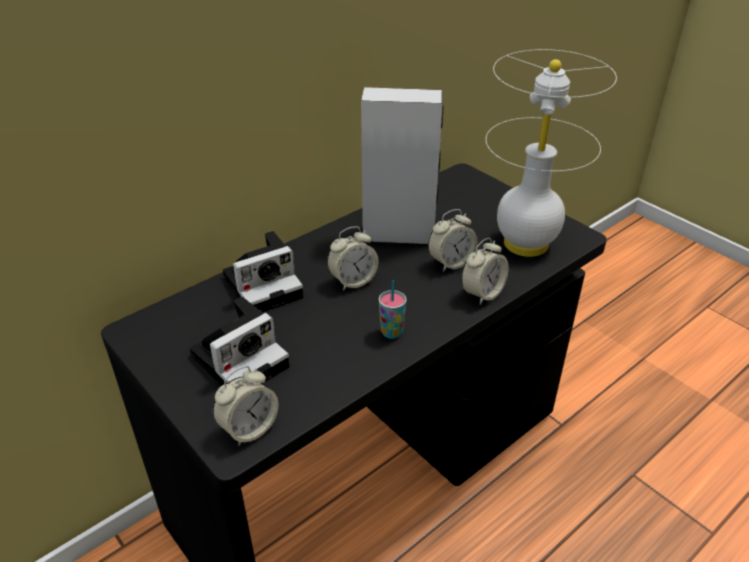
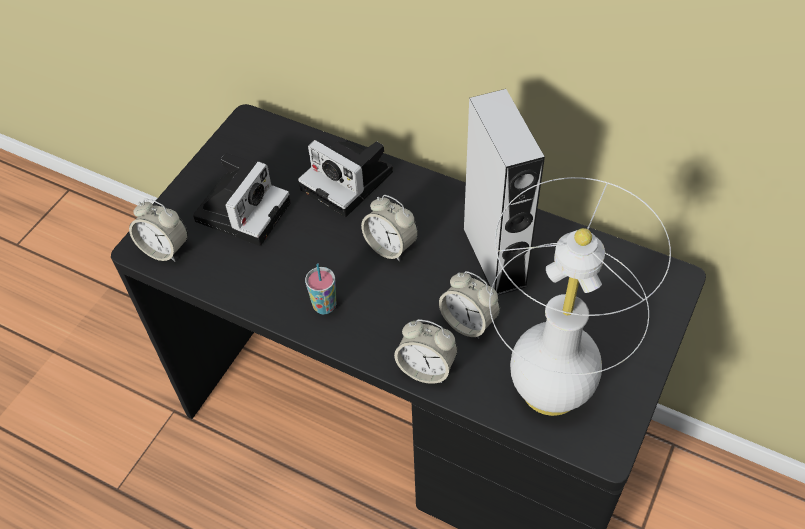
camera: 70 degrees right, 15 degrees up
camera [190,297,290,386] -> camera turned 90 degrees counterclockwise [193,153,291,246]

